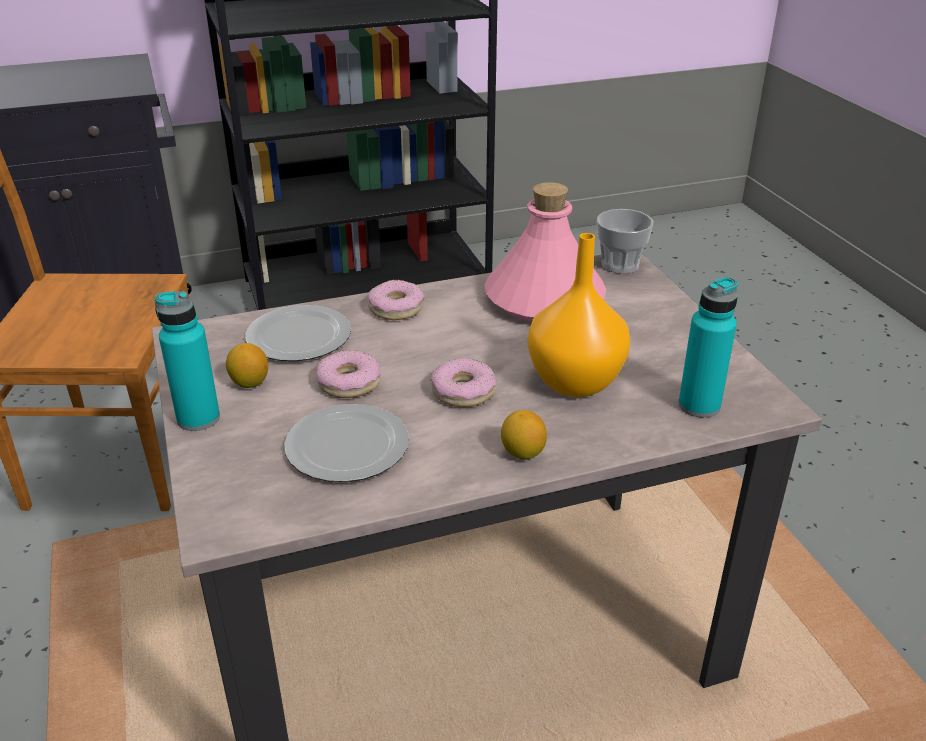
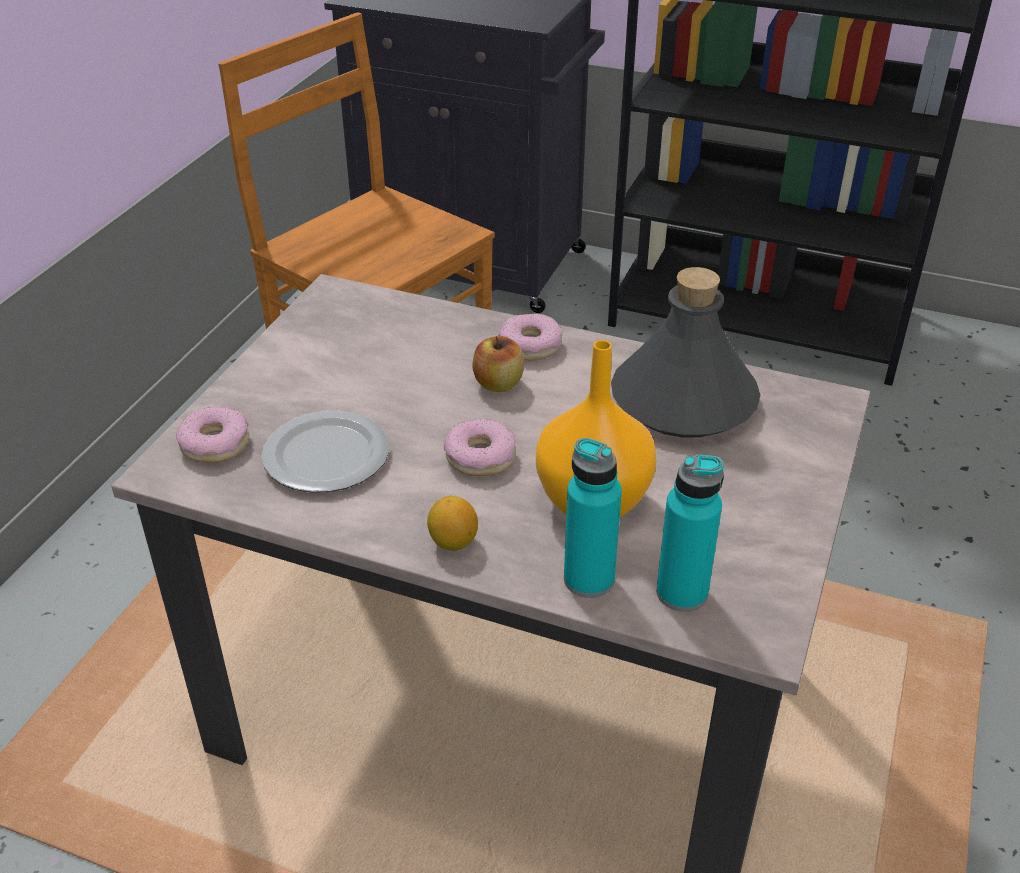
camera: 40 degrees right, 5 degrees up
turquoise bottle [155,291,220,431] -> turquoise bottle moved to [564,438,622,598]
lemon [226,343,268,388] -> none
plate [245,305,351,361] -> none
donut [316,350,381,398] -> donut moved to [176,407,249,463]
pink bottle [484,182,606,322] -> grey bottle [611,267,760,437]
cup [597,209,653,274] -> none
none -> apple [472,336,524,392]

